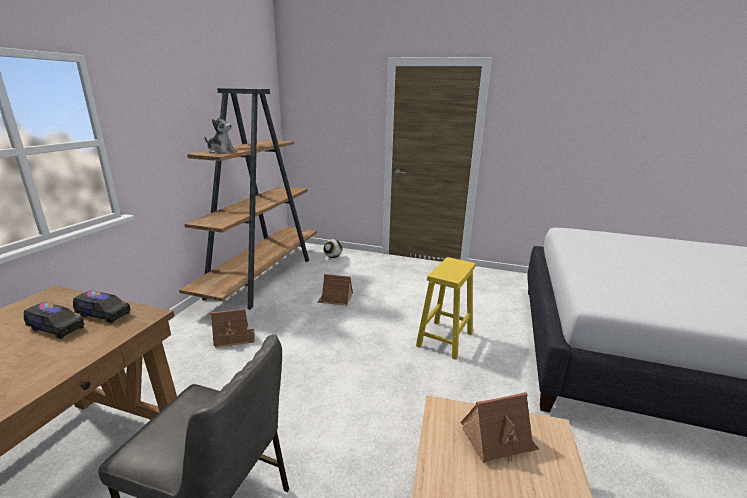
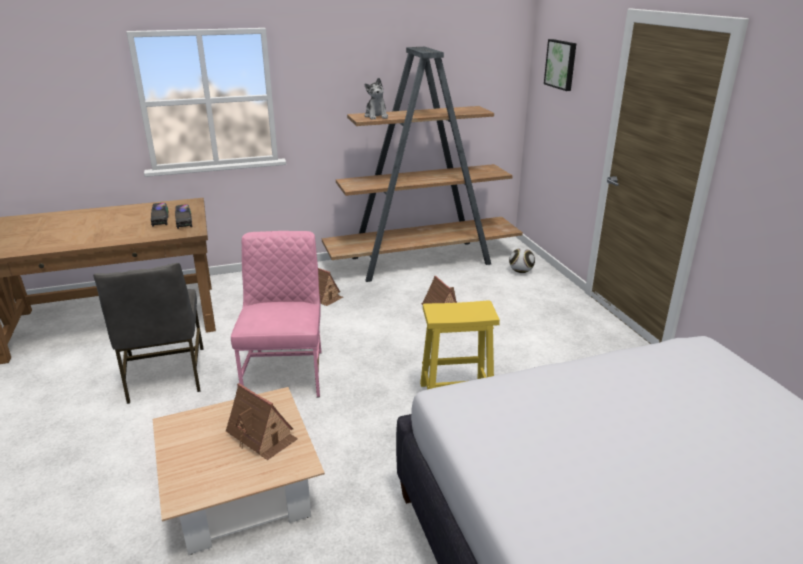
camera: 55 degrees right, 5 degrees up
none -> pink chair [231,231,321,397]
none -> picture [544,39,576,91]

